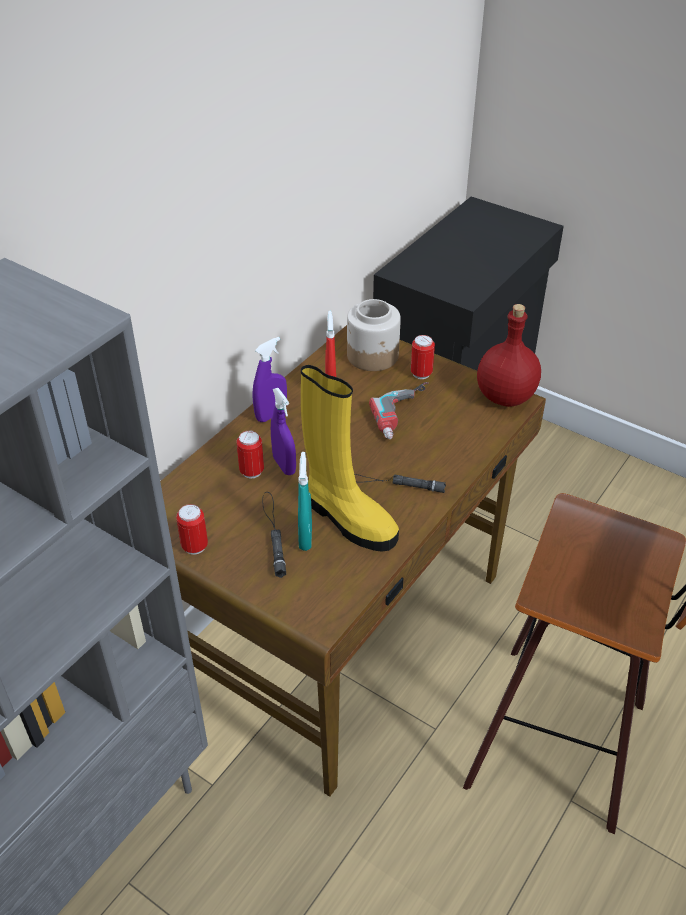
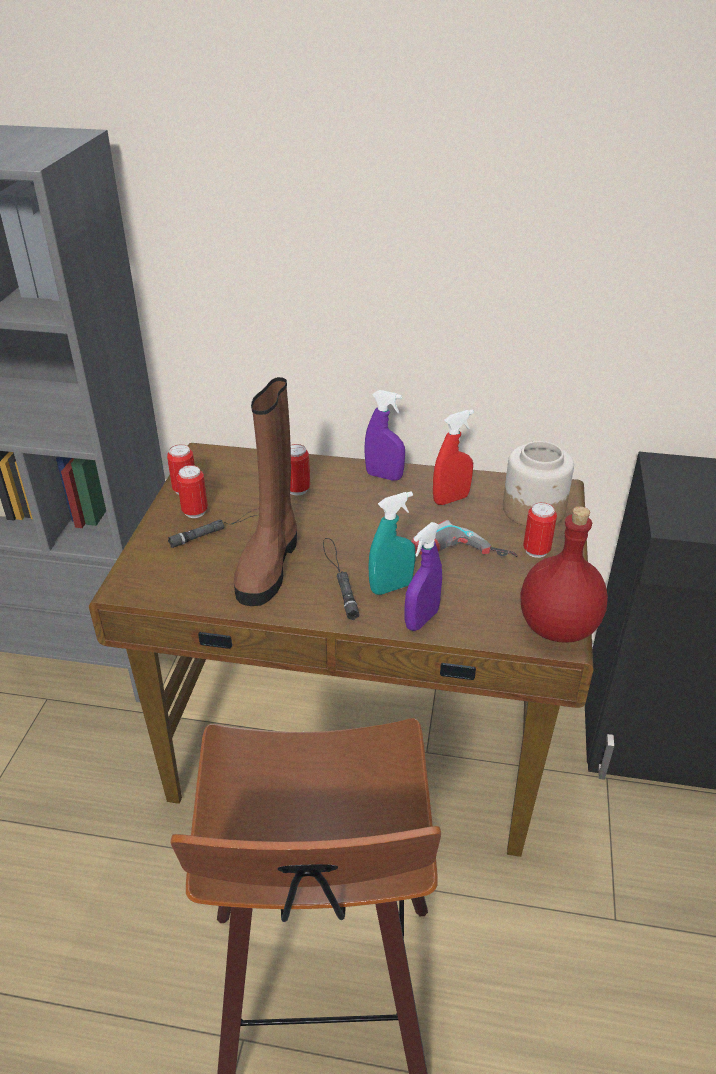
camera: 65 degrees right, 5 degrees down
purple spray bottle [271,388,296,475] -> purple spray bottle moved to [405,522,442,631]
turquoise spray bottle [298,452,312,551] -> turquoise spray bottle moved to [368,491,416,595]
yellow boot [301,365,399,552] -> brown boot [234,377,297,606]
none -> can [176,465,208,518]

